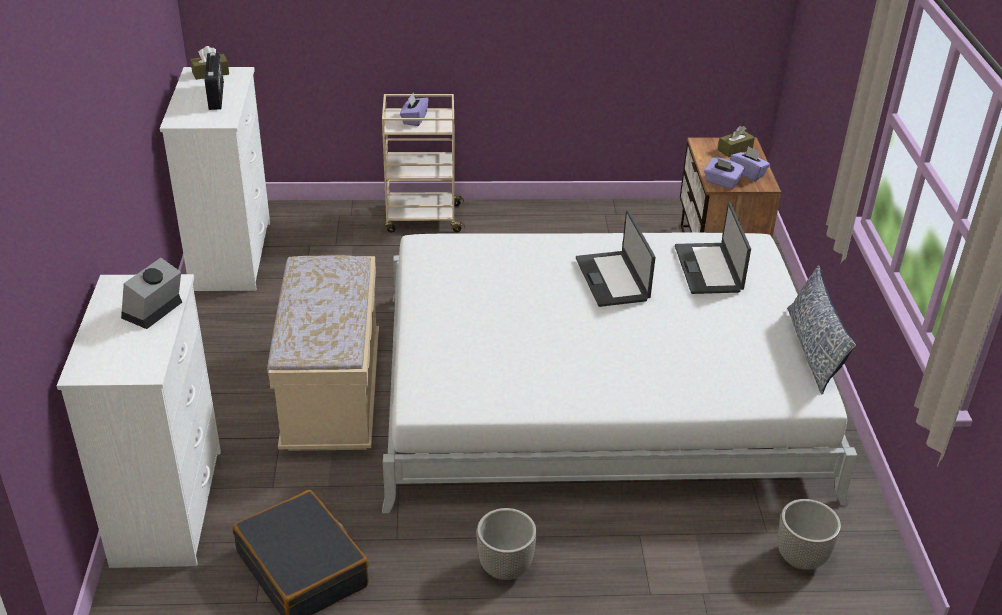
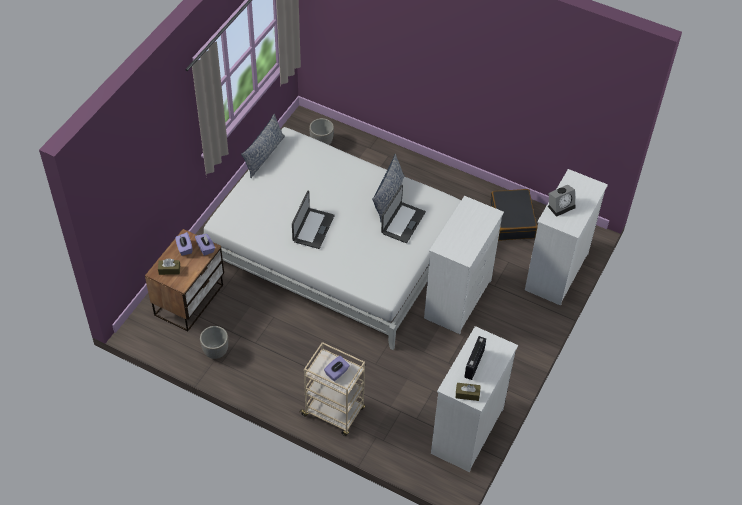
camera: 150 degrees left, 15 degrees up
beige bench [267,255,379,451] -> white dresser [424,196,504,334]
planter [476,508,537,580] -> planter moved to [200,326,228,359]
laptop [675,203,751,294] -> laptop moved to [381,185,426,243]
none -> pillow [372,154,405,222]

